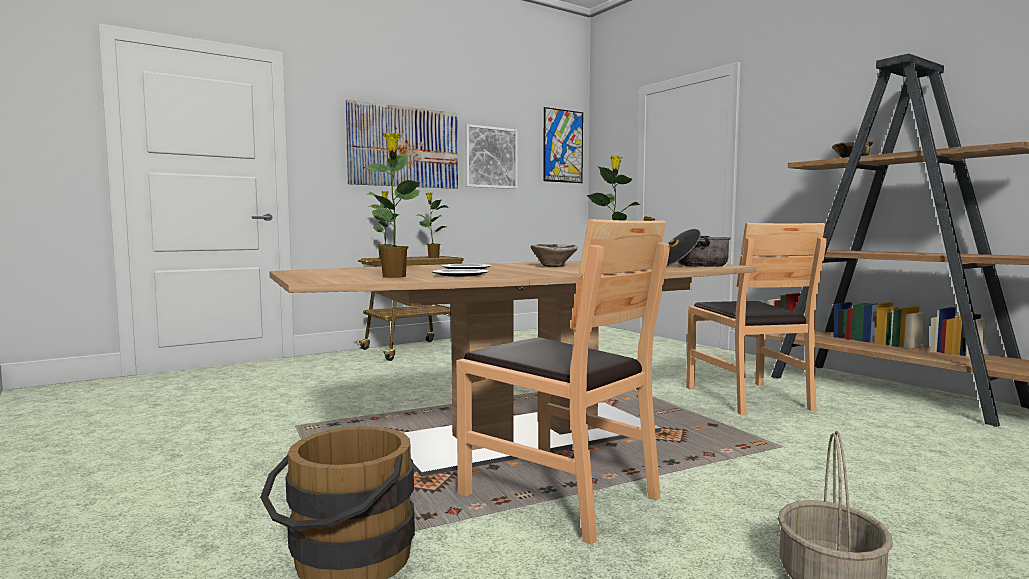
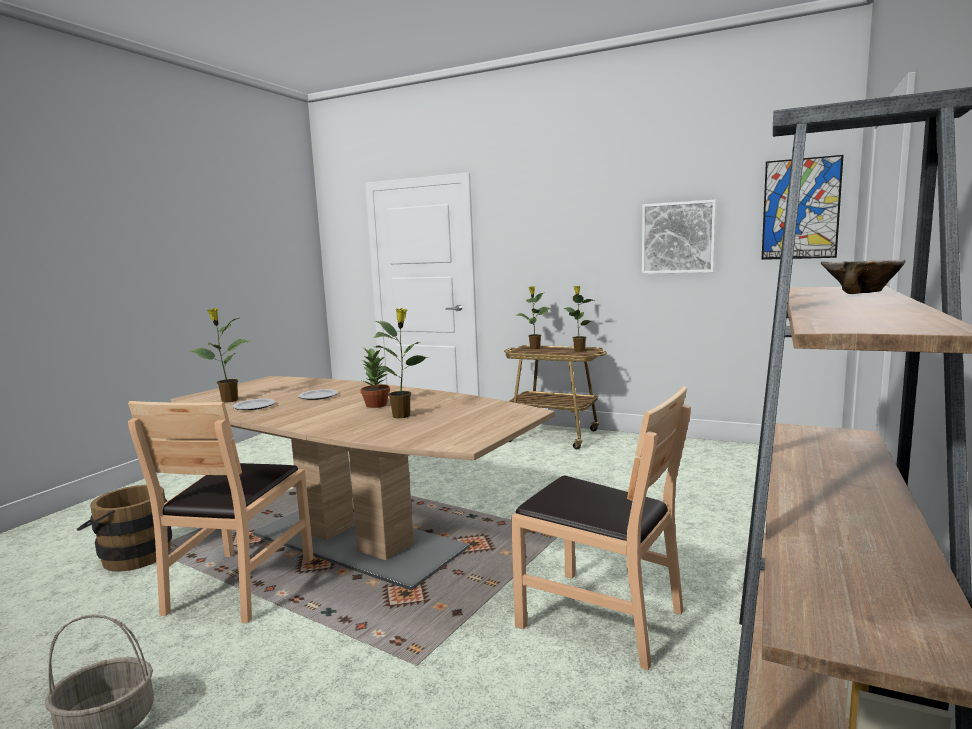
camera: 60 degrees right, 5 degrees up
picture [346,100,458,189] -> none
bowl [530,244,578,267] -> potted plant [360,348,390,408]
cooking pot [667,229,731,267] -> none
brown chair [686,223,827,415] -> brown chair turned 105 degrees counterclockwise [511,386,691,670]

